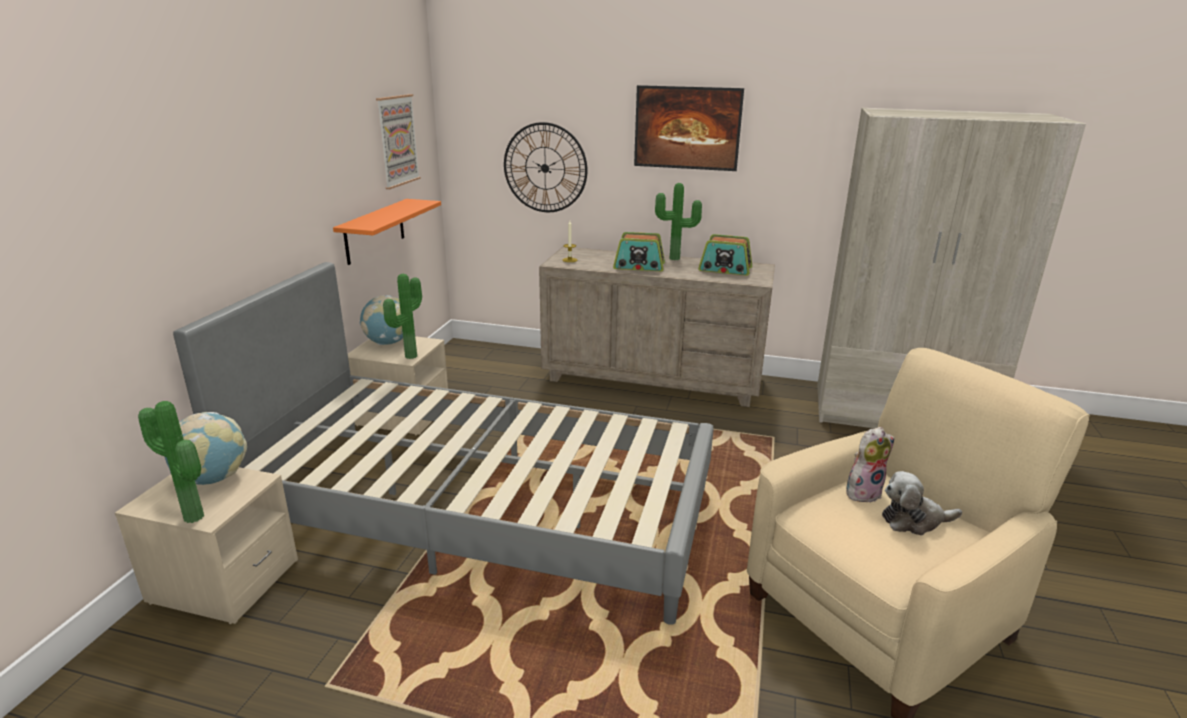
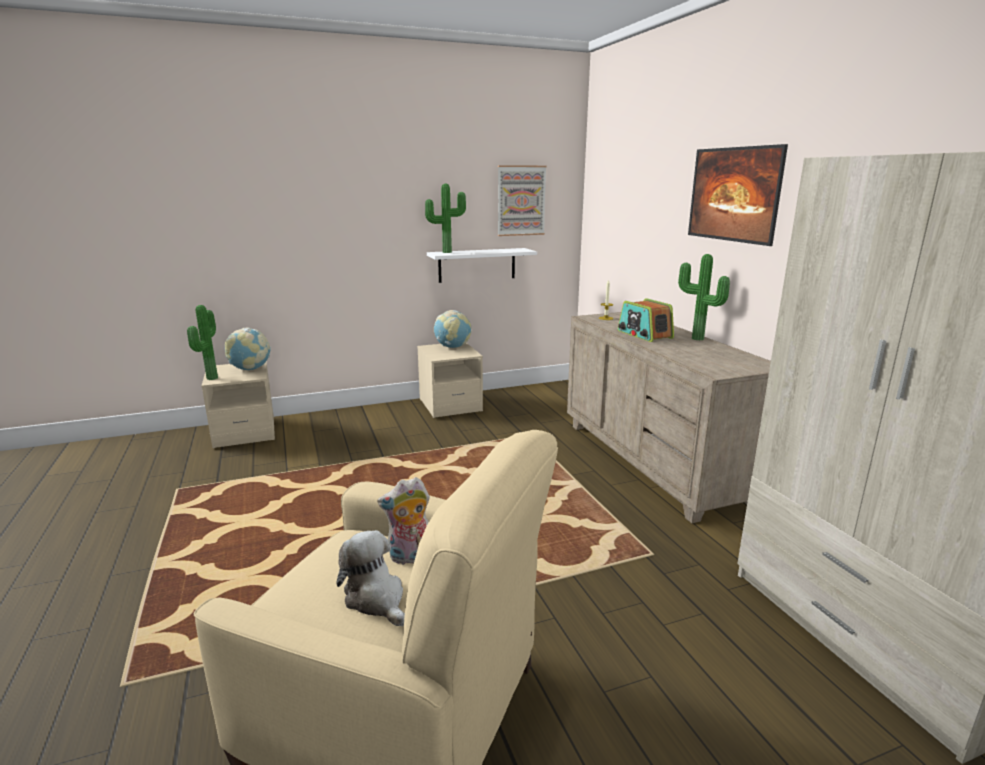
camera: 55 degrees right, 5 degrees down
grey bed [173,262,714,625] -> none
orange shelf [333,199,441,265] -> white shelf [427,248,537,283]
potted plant [383,274,422,359] -> potted plant moved to [425,184,466,253]
wall clock [504,122,588,212] -> none
radio [698,234,752,276] -> none
plush toy [846,427,894,502] -> plush toy turned 135 degrees clockwise [377,477,430,565]

